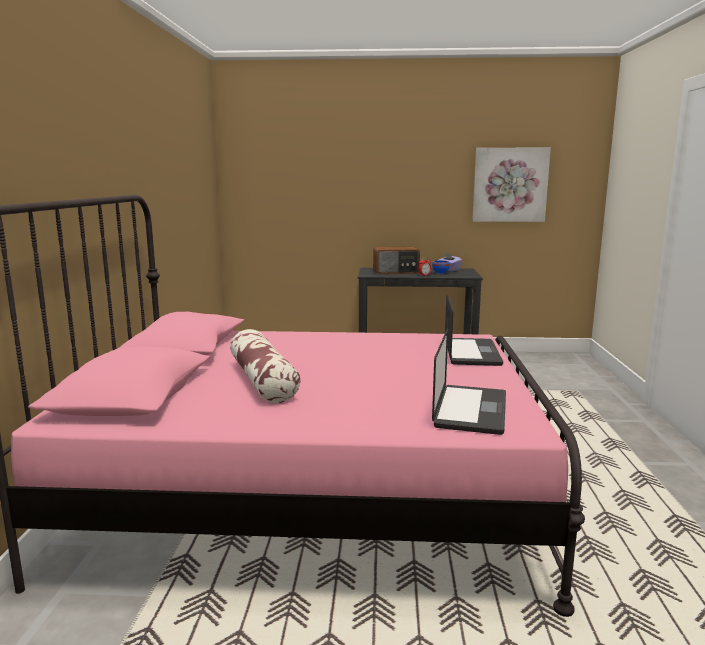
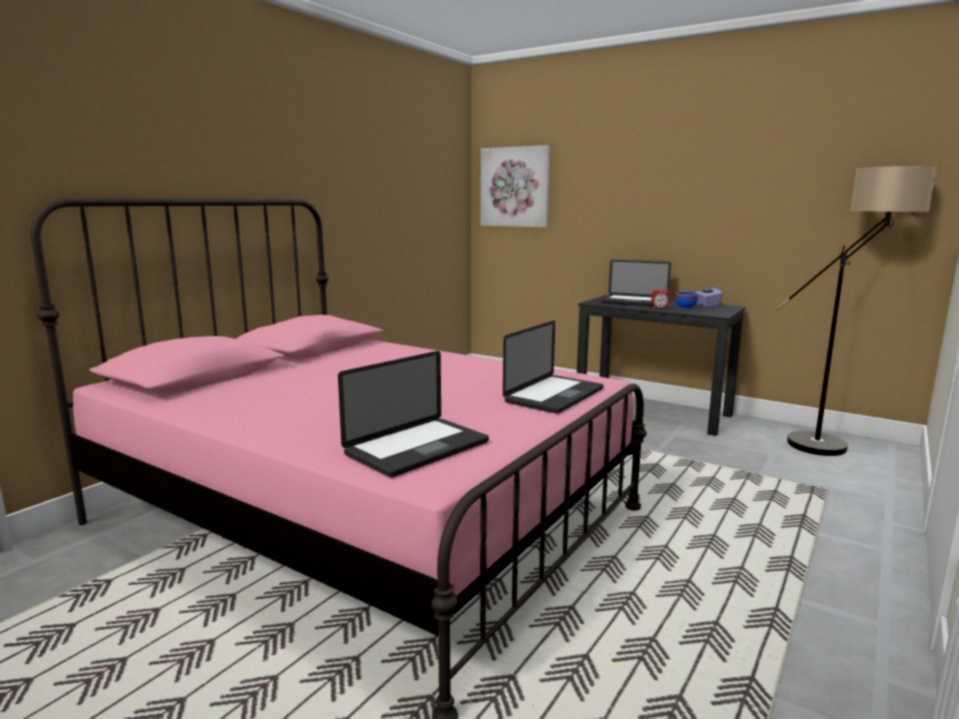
camera: 30 degrees right, 0 degrees up
pillow [230,329,300,403] -> none
radio [373,246,420,274] -> laptop [601,260,671,306]
picture [472,148,551,222] -> picture moved to [480,145,550,228]
none -> floor lamp [776,166,937,456]

